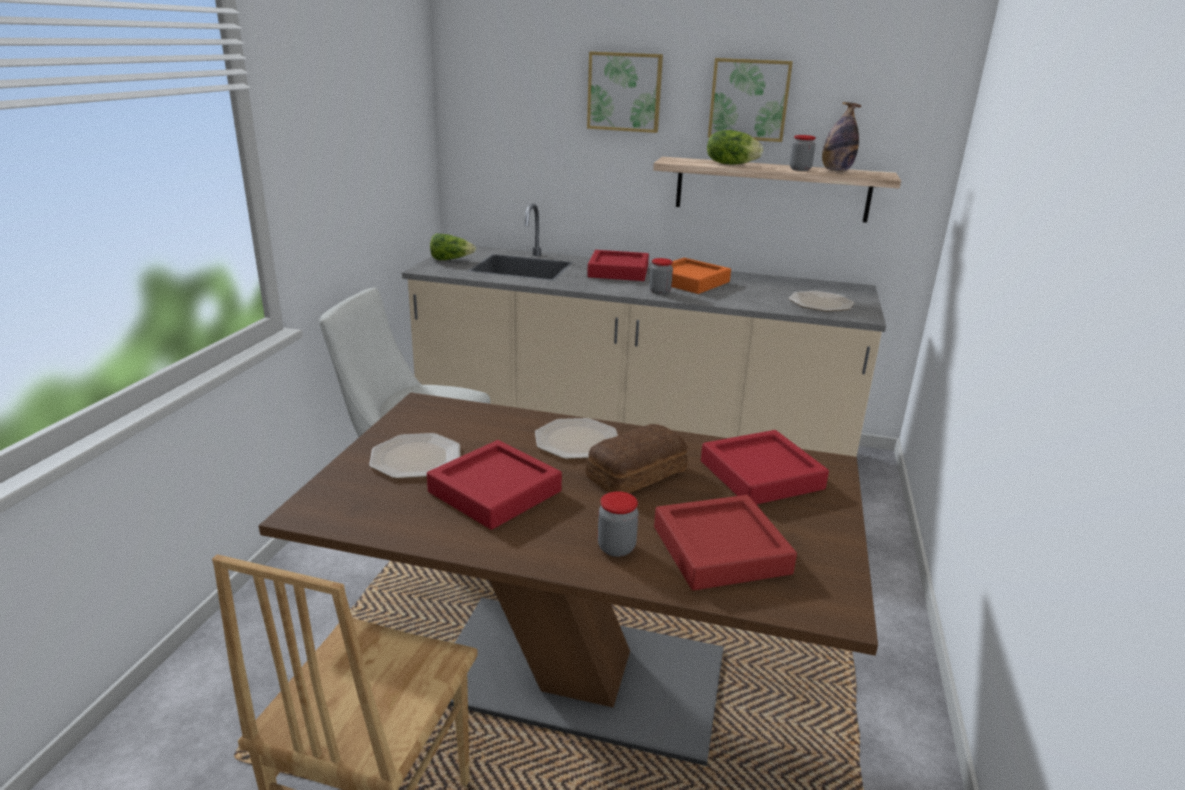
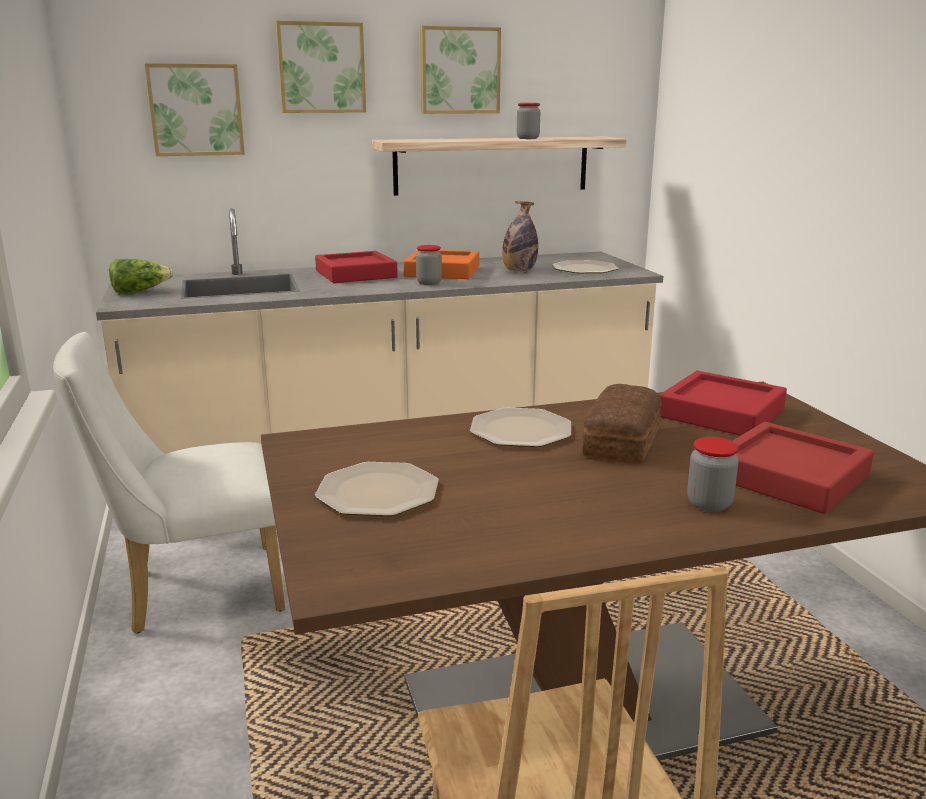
camera: 30 degrees left, 5 degrees down
red tray [427,440,562,530] -> none
lettuce [707,130,763,164] -> none
bottle [822,102,861,171] -> bottle moved to [502,201,538,272]
none -> picture [145,63,245,156]

